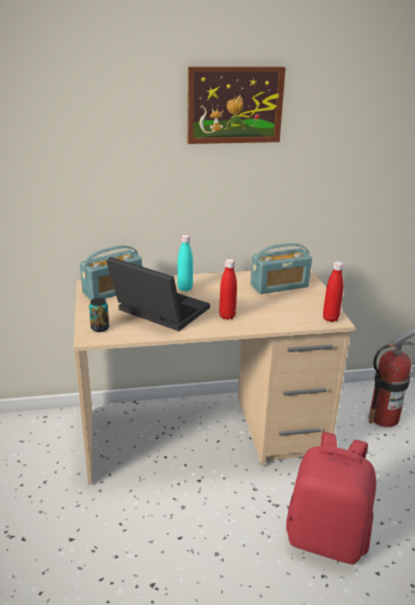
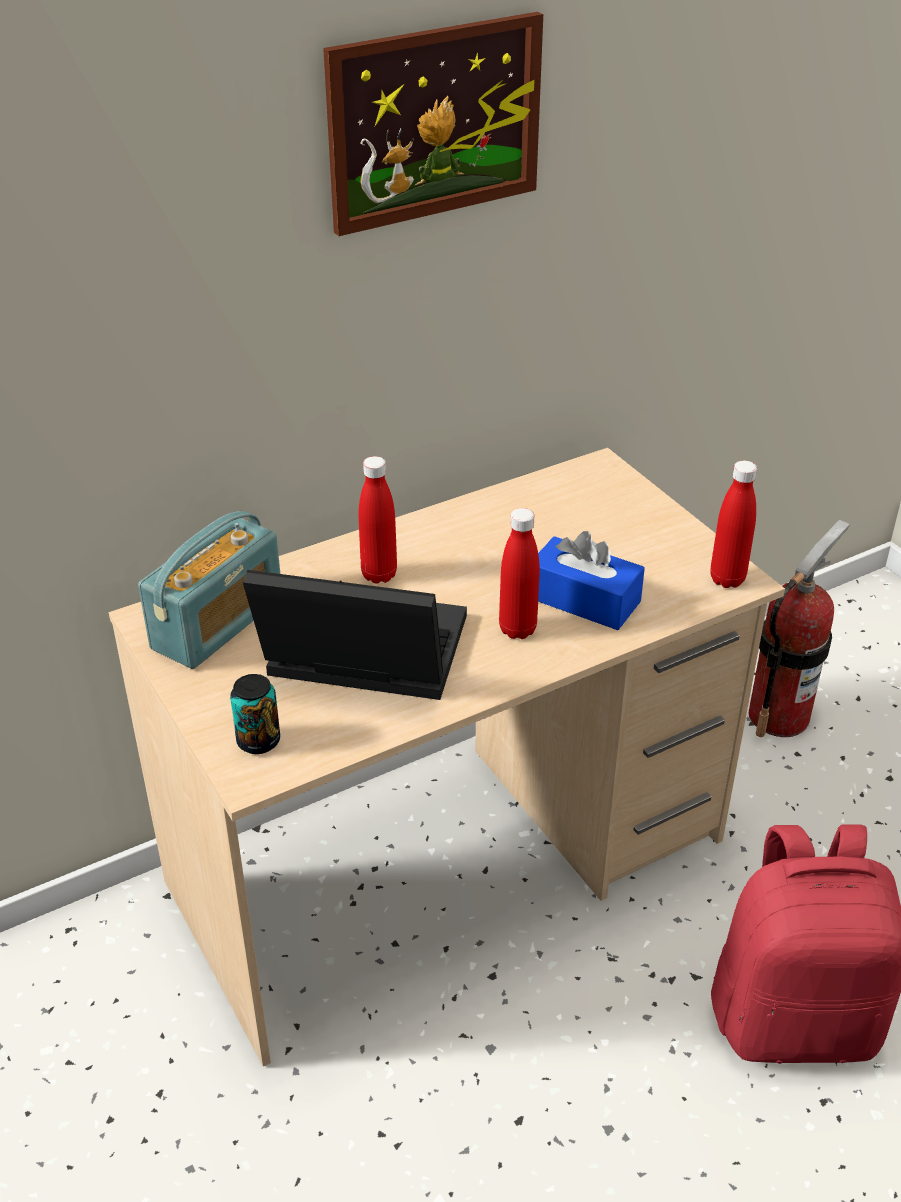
camera: 20 degrees left, 10 degrees up
turquoise bottle [178,235,193,291] -> red bottle [358,456,397,584]
radio [250,243,312,294] -> none
none -> blue tissue box [538,531,645,630]

